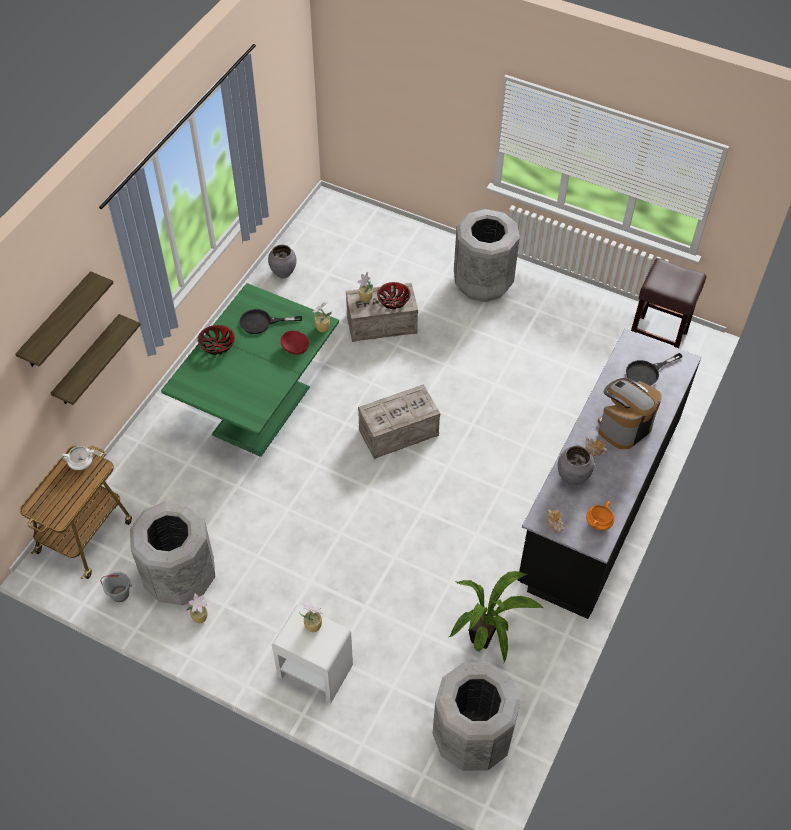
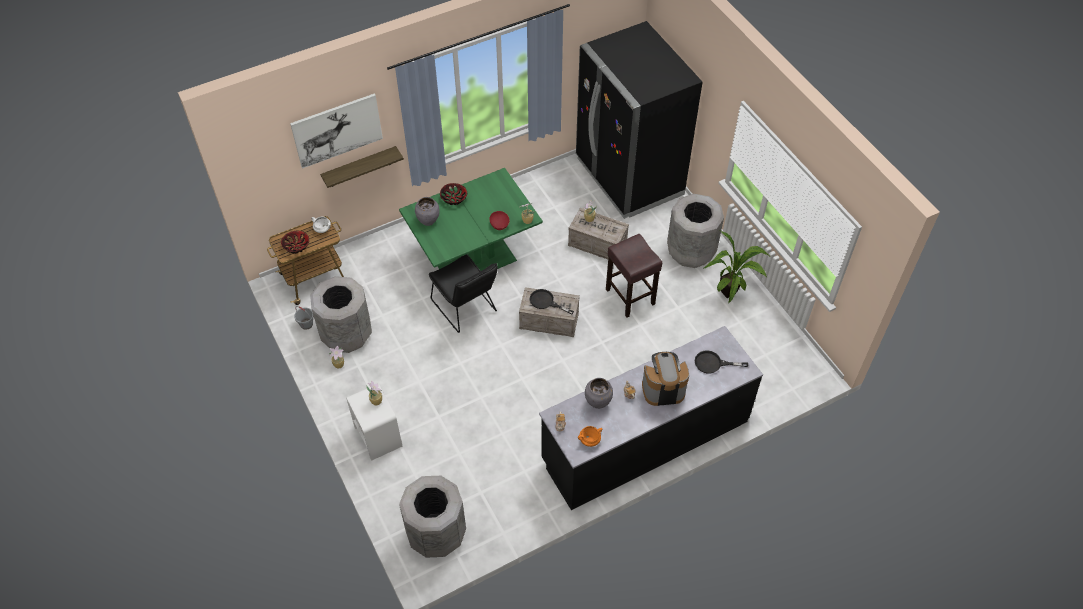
camera: 35 degrees right, 0 degrees up
shelf [15,271,113,367] -> picture [290,94,383,169]
black frying pan [240,309,302,334] -> black frying pan moved to [530,289,574,315]
grey vase [268,244,297,278] -> grey vase moved to [415,197,440,226]
bowl [377,282,410,309] -> bowl moved to [281,231,309,254]
potted plant [449,571,544,662] -> potted plant moved to [704,231,770,303]
brown stool [631,258,707,348] -> brown stool moved to [606,234,662,317]
none -> black chair [429,254,498,333]
none -> black fridge [576,21,702,219]

